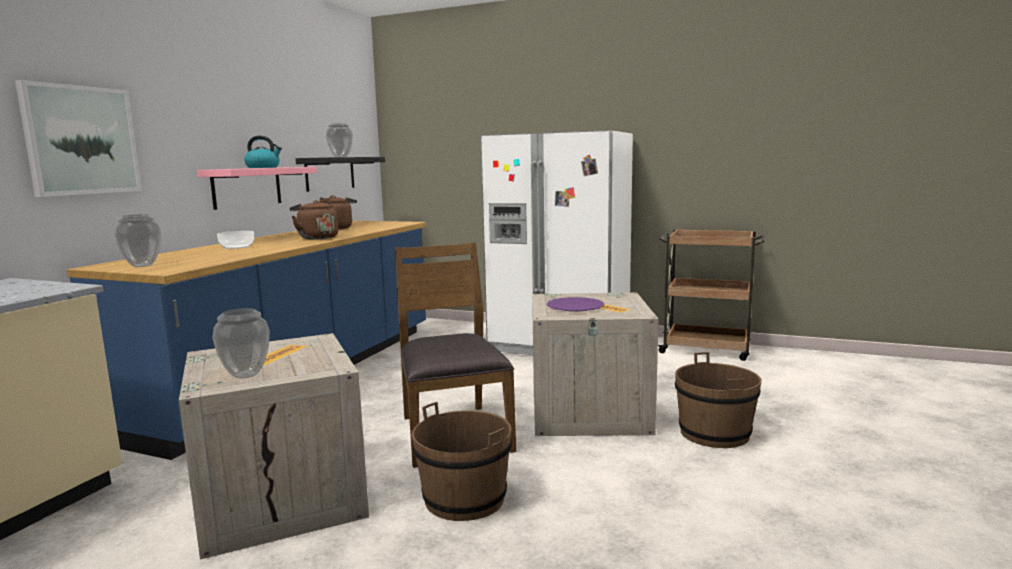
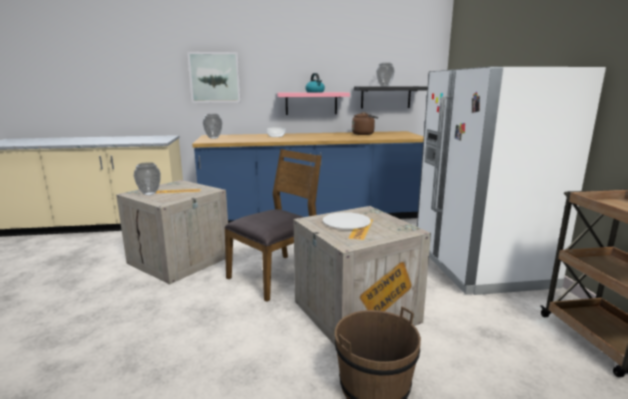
camera: 60 degrees right, 5 degrees up
brown kettle [289,200,339,239] -> none
brown bucket [412,402,512,521] -> none
purple plate [547,297,604,312] -> white plate [323,212,371,229]

